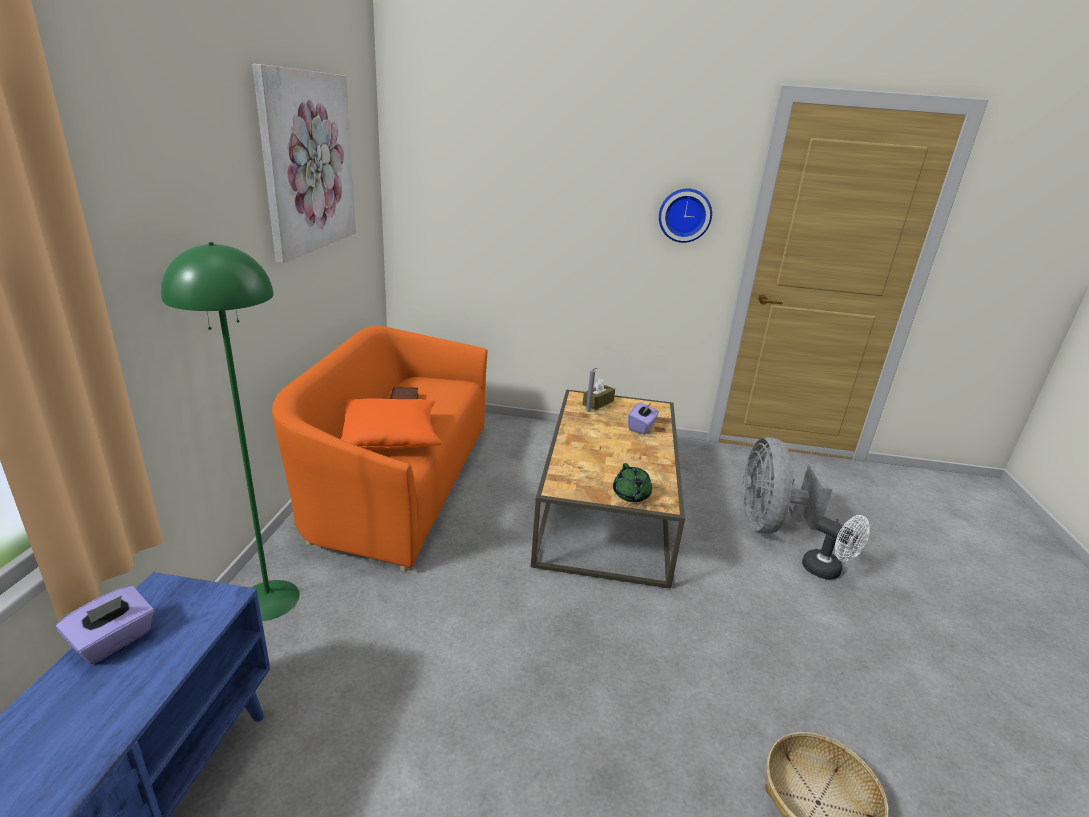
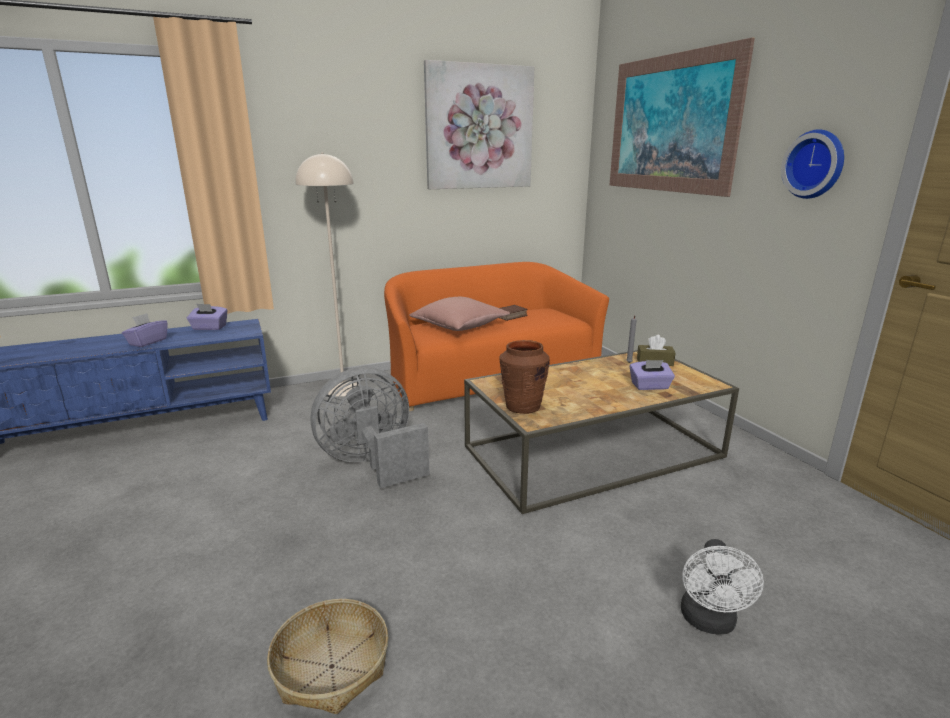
camera: 60 degrees right, 5 degrees down
green floor lamp [161,242,300,621] -> beige floor lamp [296,152,359,396]
orange pillow [341,398,441,450] -> pink pillow [409,297,510,331]
green teapot [613,463,652,502] -> brown vase [499,340,550,414]
grey fan [742,437,833,534] -> grey fan moved to [311,367,430,488]
none -> purple tissue box [122,313,168,347]
none -> picture [610,38,755,197]

